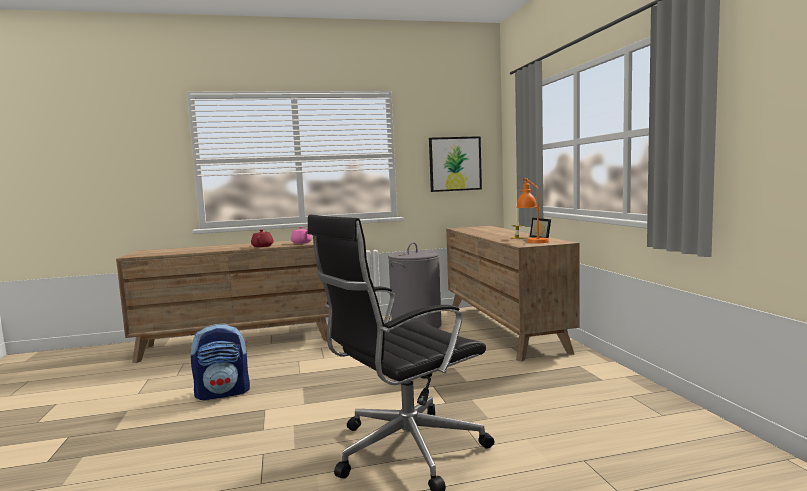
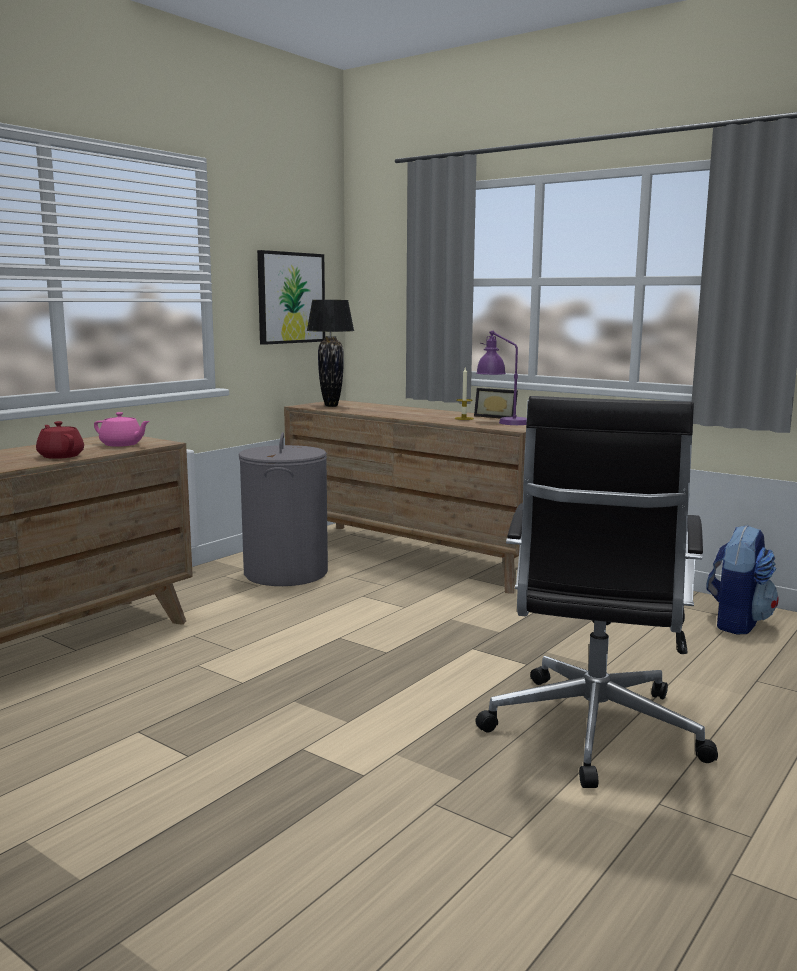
camera: 40 degrees left, 5 degrees up
backpack [191,324,250,400] -> backpack moved to [706,525,779,634]
orange table lamp [516,178,549,243] -> purple table lamp [476,330,527,425]
none -> black table lamp [307,300,354,407]

